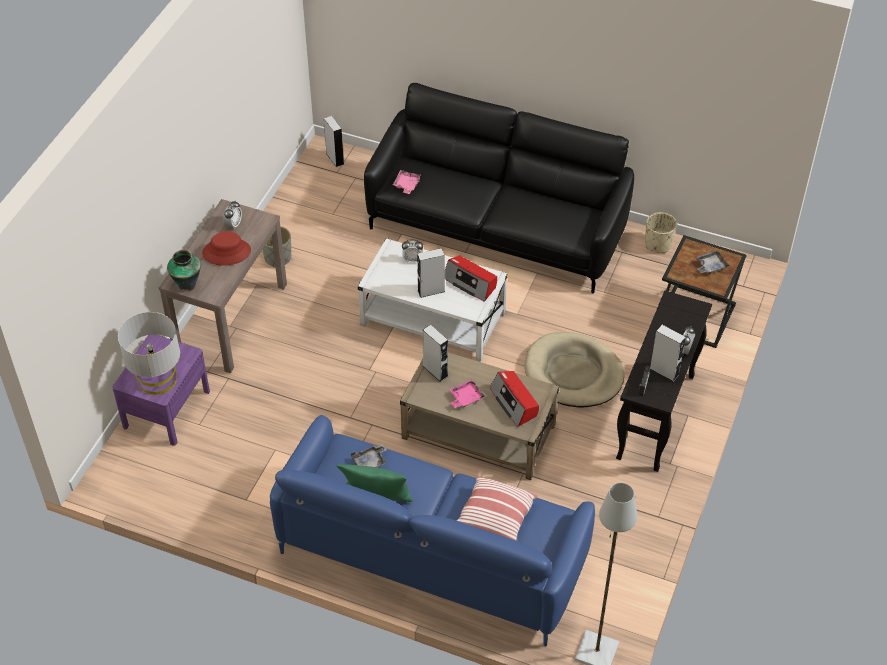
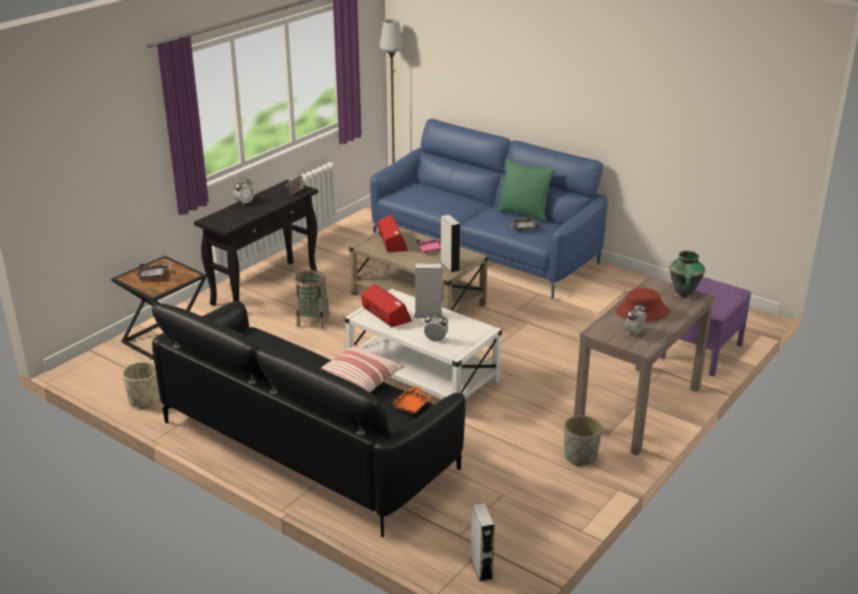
camera: 165 degrees left, 20 degrees down
grey table lamp [118,312,180,395] -> none
pink tray [393,170,421,194] -> orange tray [392,386,431,414]
pillow [457,476,538,540] -> pillow moved to [321,345,405,392]
beige dog bed [525,332,624,408] -> basket [295,270,330,329]
grey speaker [650,325,686,382] -> none

